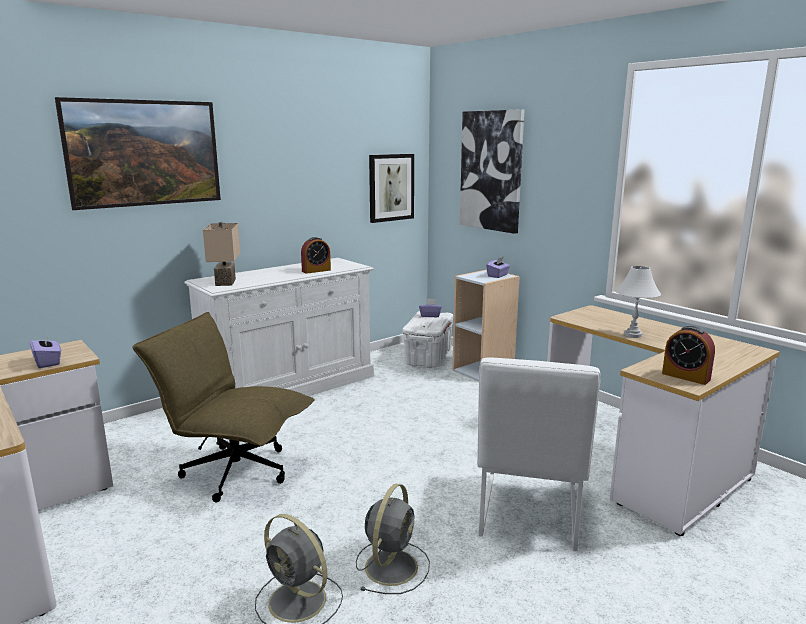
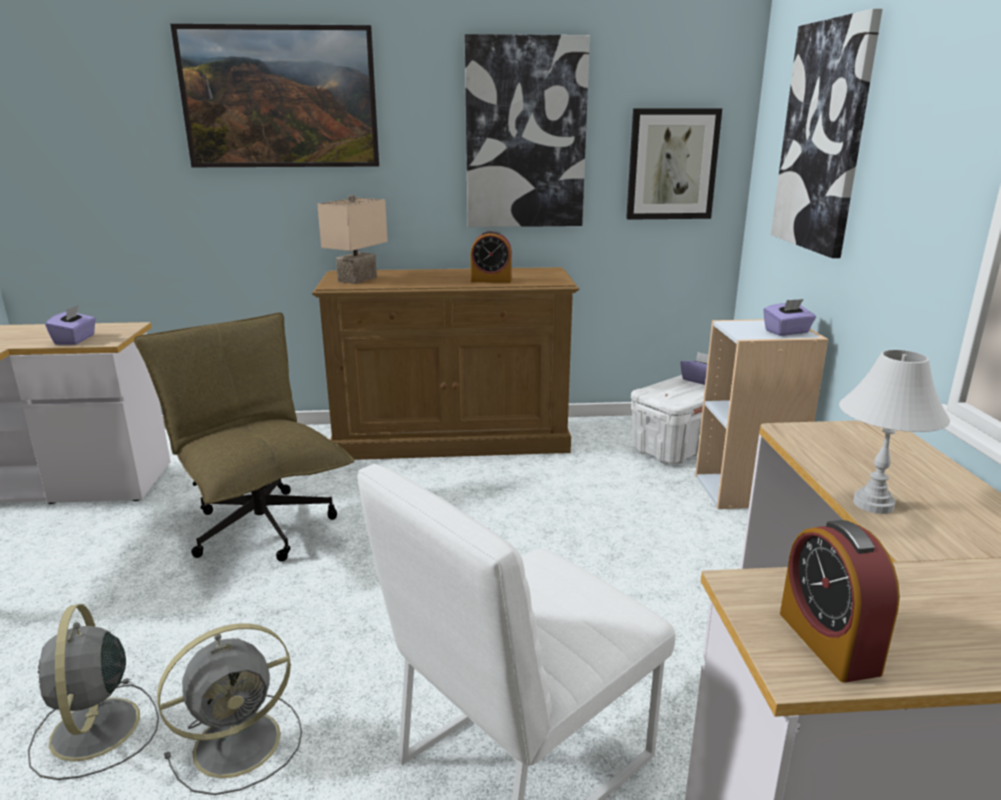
camera: 35 degrees right, 5 degrees up
white cabinet [184,258,374,396] -> brown cabinet [312,267,579,460]
none -> picture [465,34,590,227]

